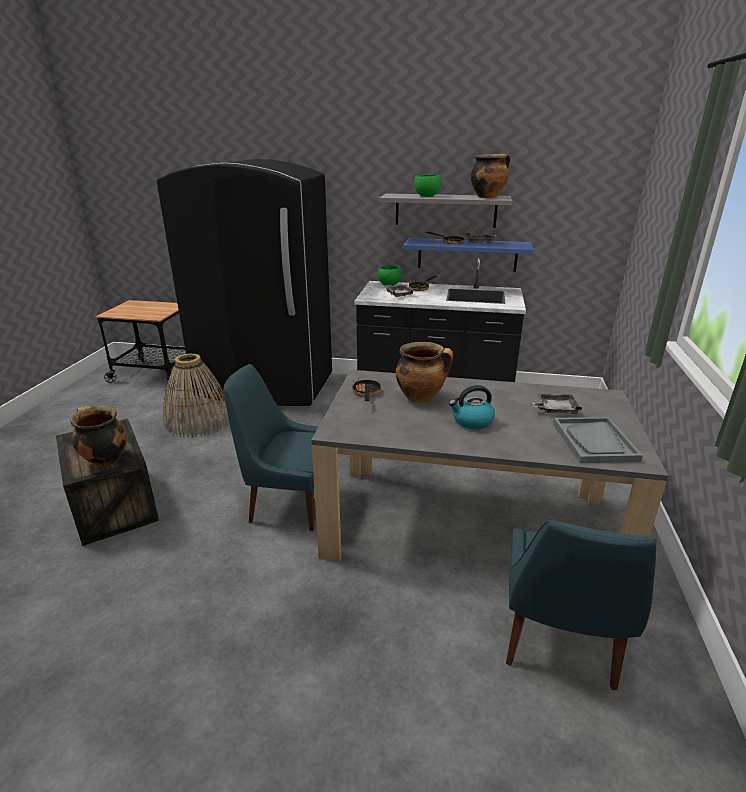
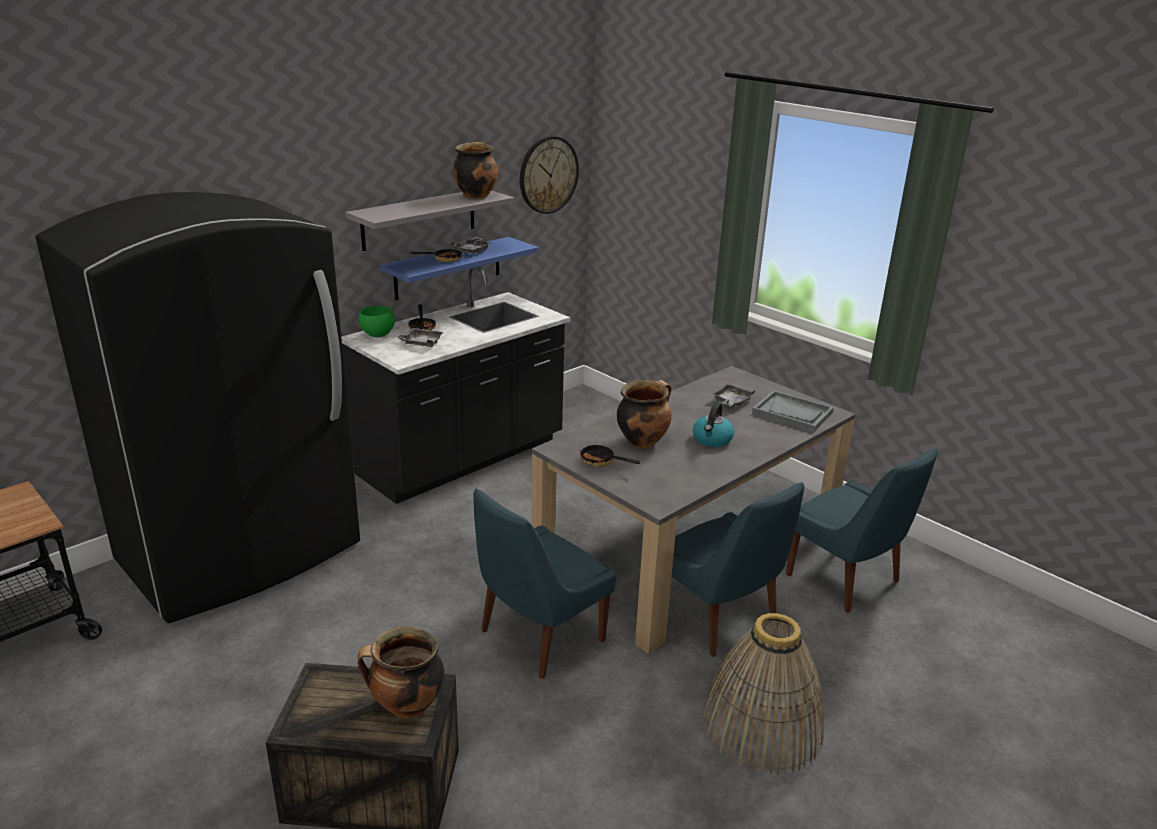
camera: 55 degrees left, 0 degrees up
basket [163,353,229,438] -> basket moved to [702,613,824,775]
green bowl [414,175,441,197] -> none
none -> wall clock [520,136,579,214]
none -> blue chair [672,482,805,657]

